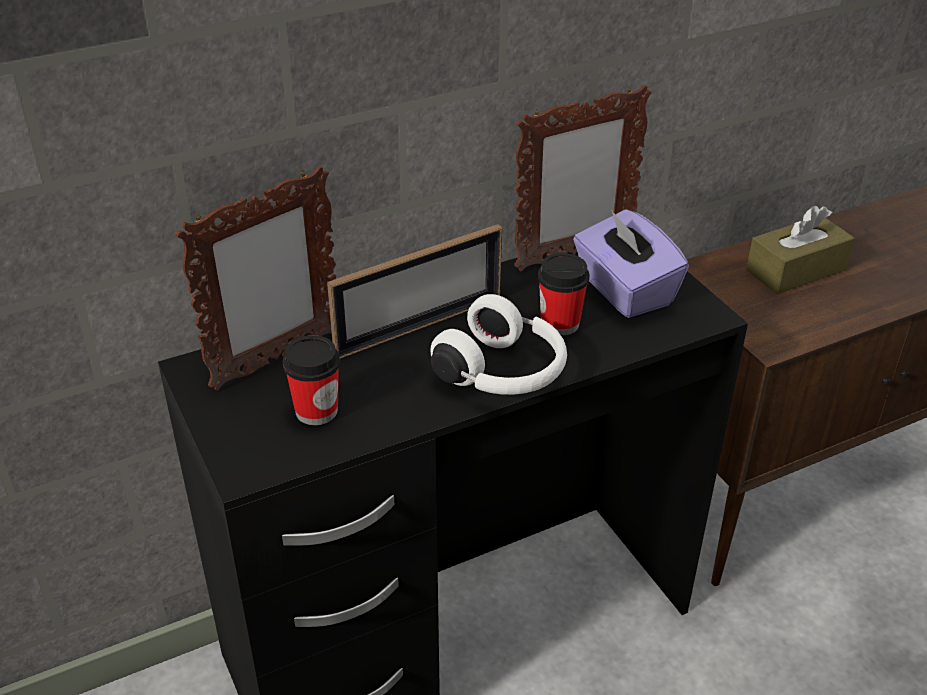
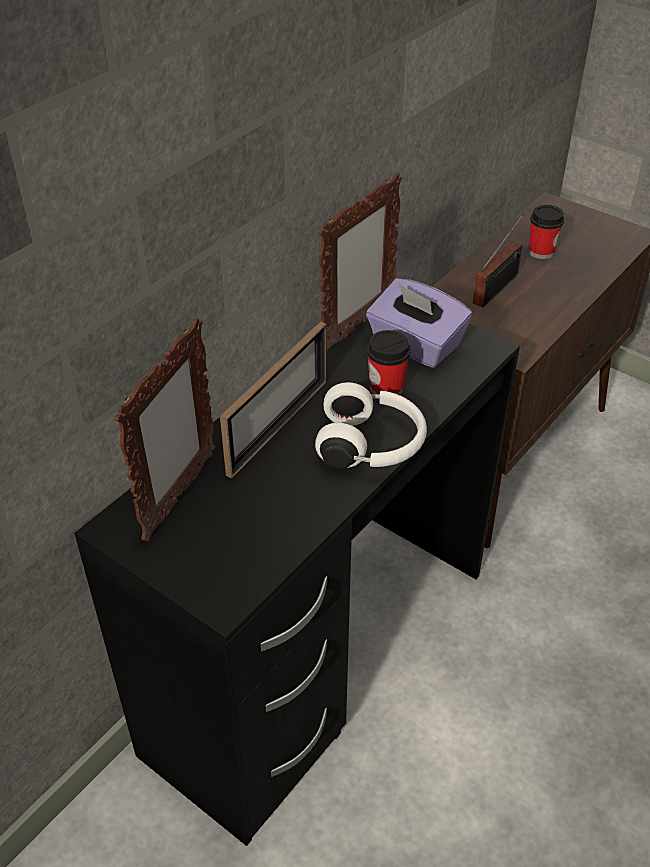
camera: 25 degrees left, 5 degrees up
cup [283,335,340,425] -> cup moved to [529,205,564,259]
brown tissue box [746,206,855,294] -> radio [473,214,524,308]

